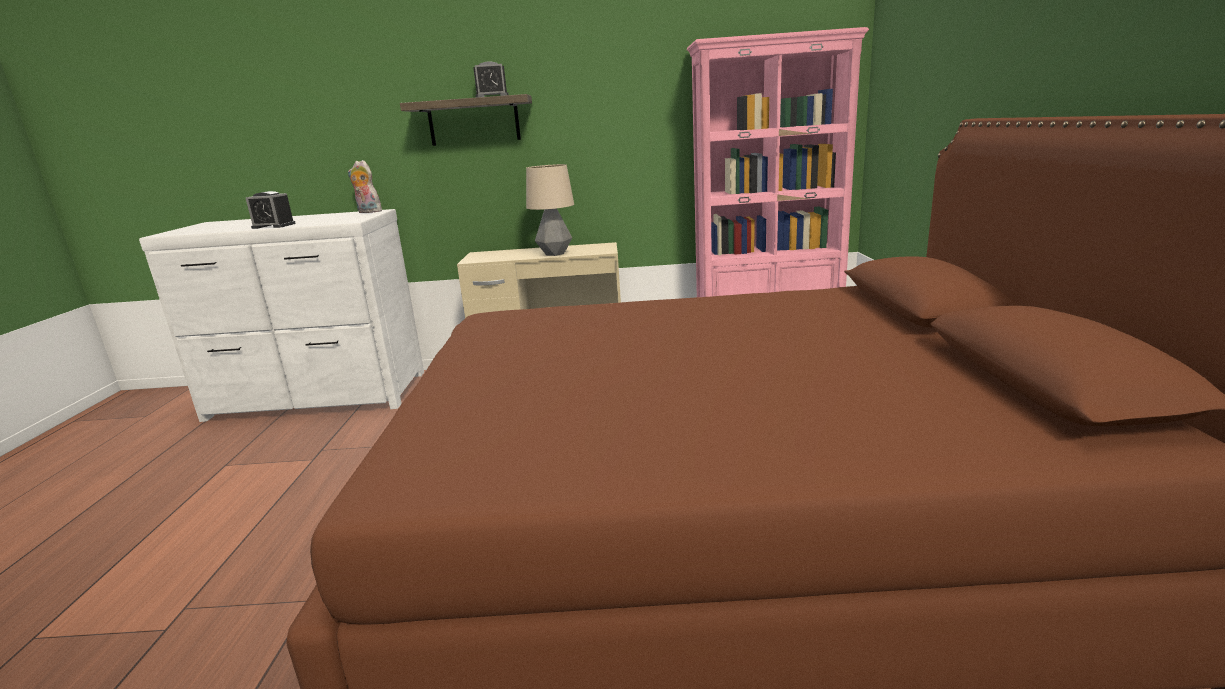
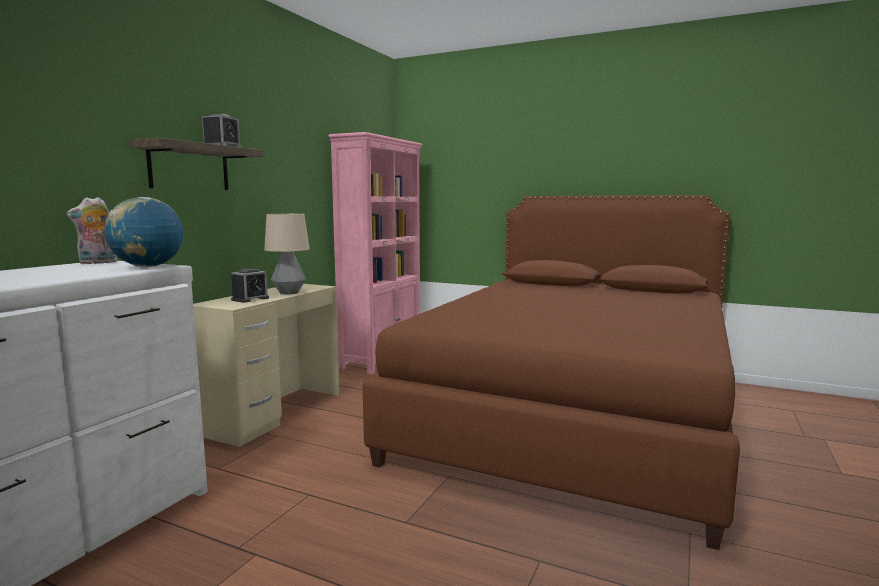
camera: 65 degrees left, 10 degrees down
alarm clock [245,191,296,229] -> alarm clock moved to [231,268,269,303]
none -> globe [105,197,183,267]

